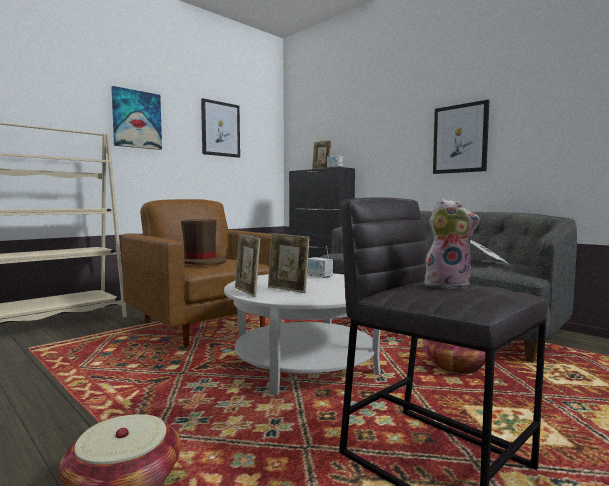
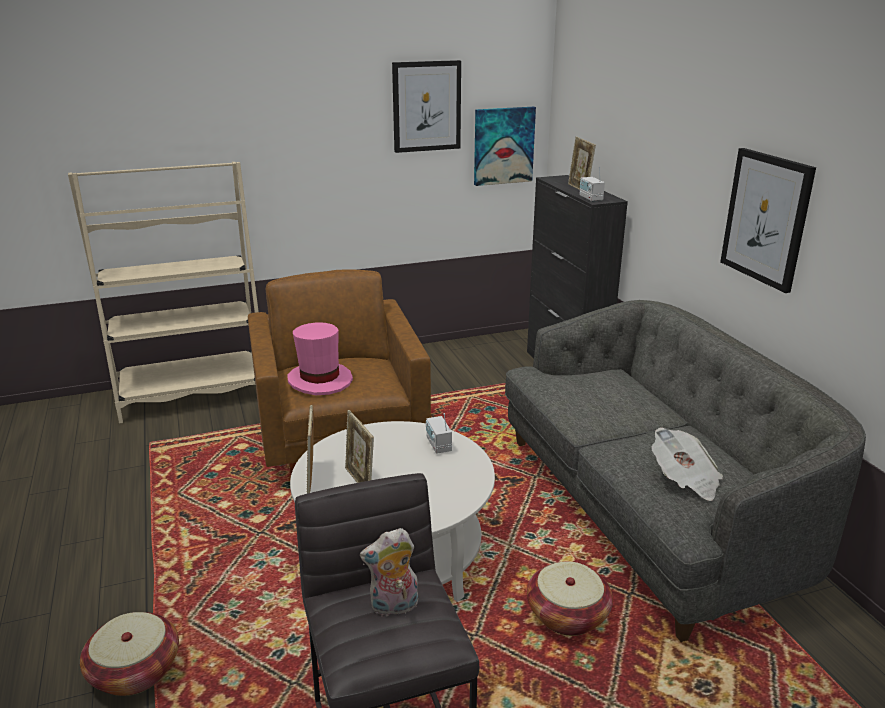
camera: 25 degrees right, 20 degrees up
picture [111,86,162,150] -> picture moved to [474,107,536,186]
brown hat [181,219,226,265] -> pink hat [288,322,353,395]
plush toy [424,198,480,289] -> plush toy turned 135 degrees clockwise [360,528,418,616]

